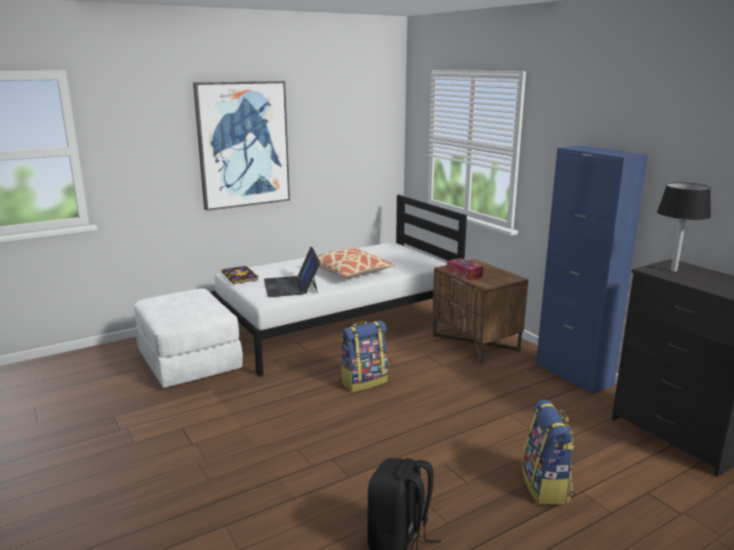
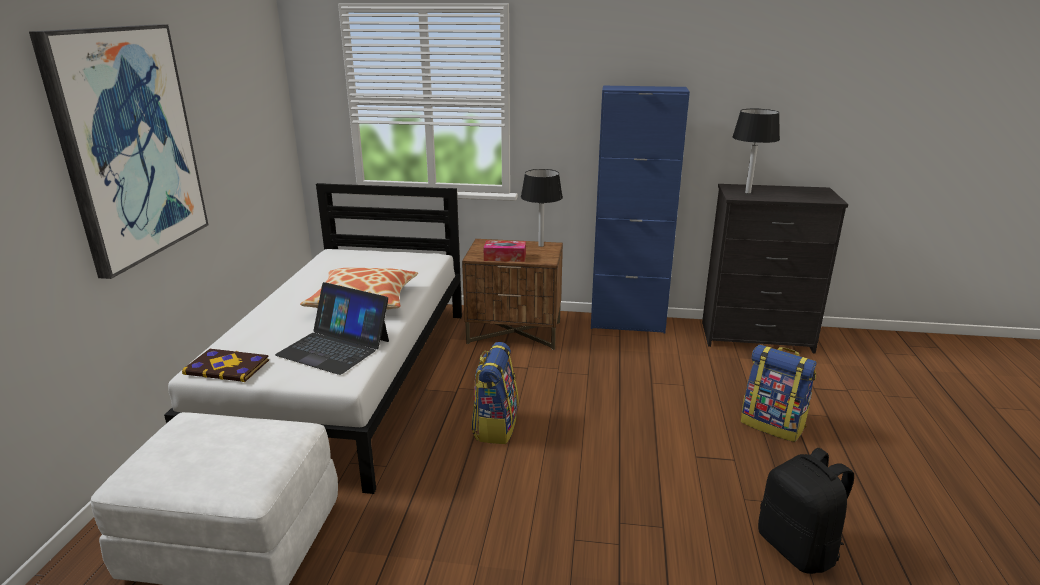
camera: 50 degrees left, 5 degrees up
none -> black table lamp [521,169,563,247]

